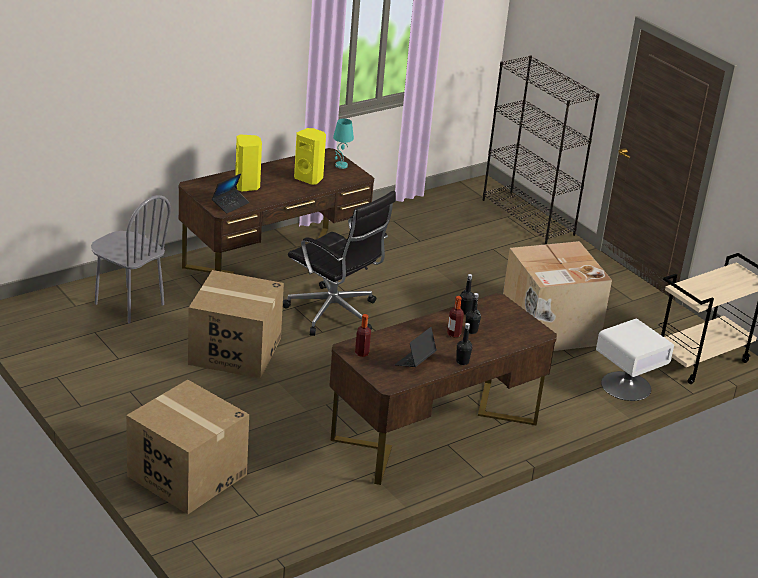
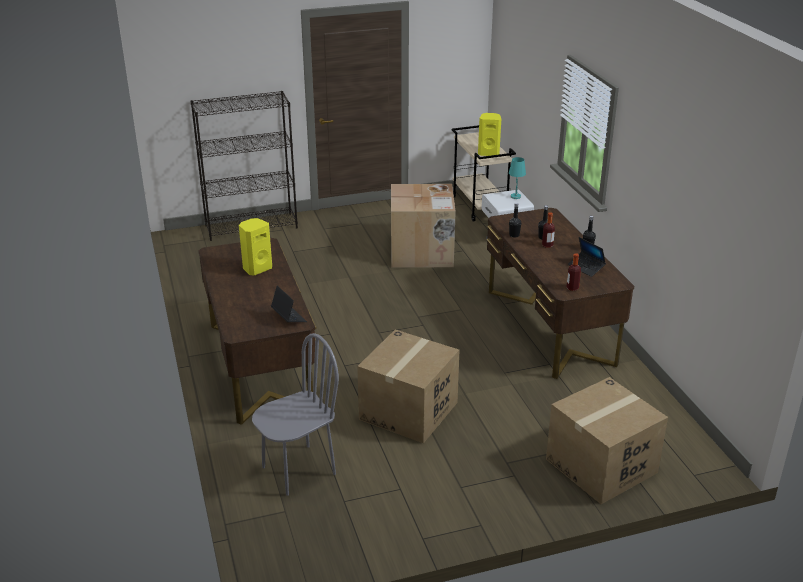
camera: 70 degrees left, 0 degrees up
yellow speaker [235,135,262,191] -> yellow speaker moved to [478,113,501,156]
black office chair [283,191,396,336] -> none
turquoise table lamp [333,119,354,169] -> turquoise table lamp moved to [509,157,526,199]

